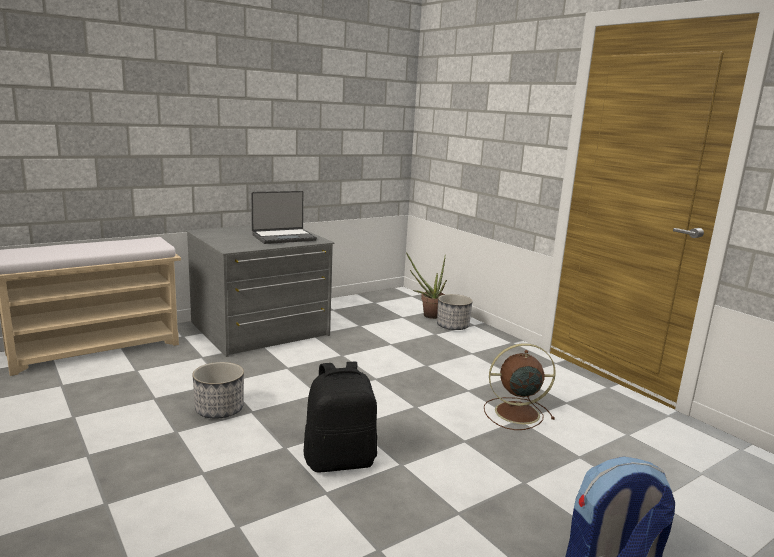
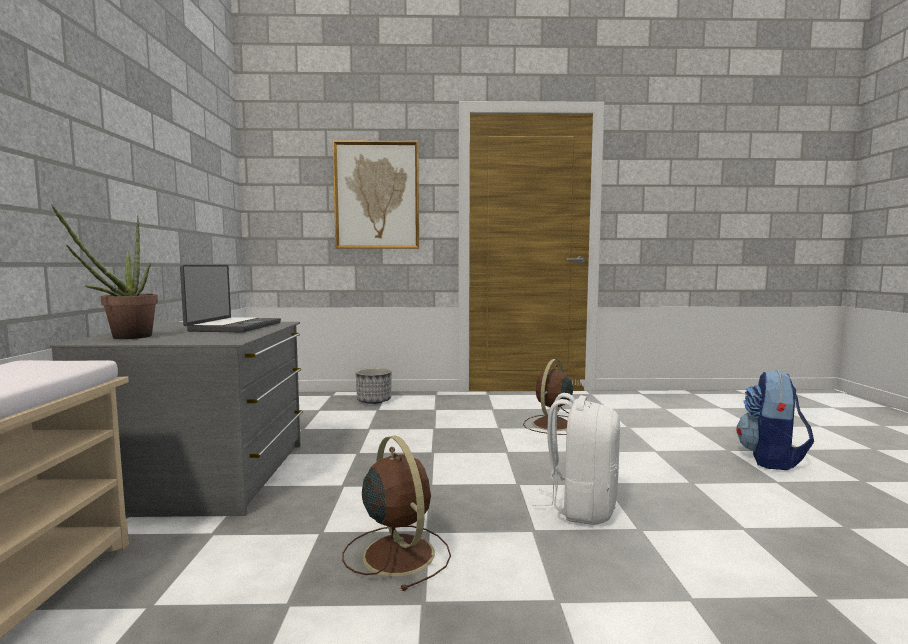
camera: 55 degrees left, 10 degrees down
planter [192,362,244,419] -> brown fan [342,436,451,591]
black backpack [304,362,377,473] -> white backpack [533,393,620,525]
potted plant [406,252,447,319] -> potted plant moved to [52,204,158,339]
none -> picture [333,140,419,249]

